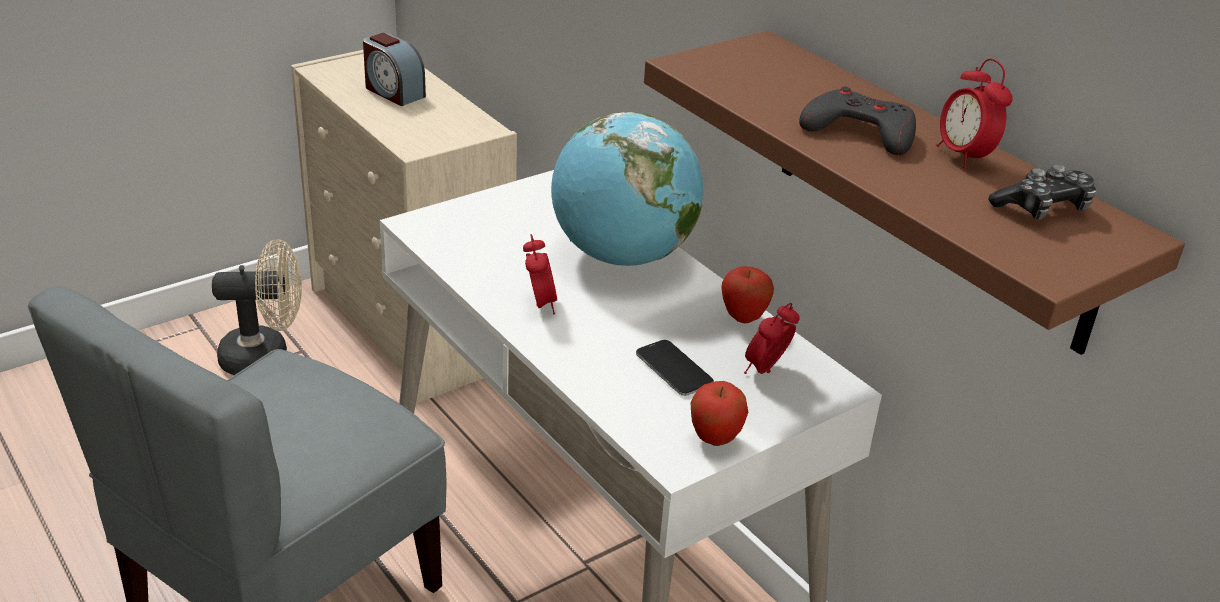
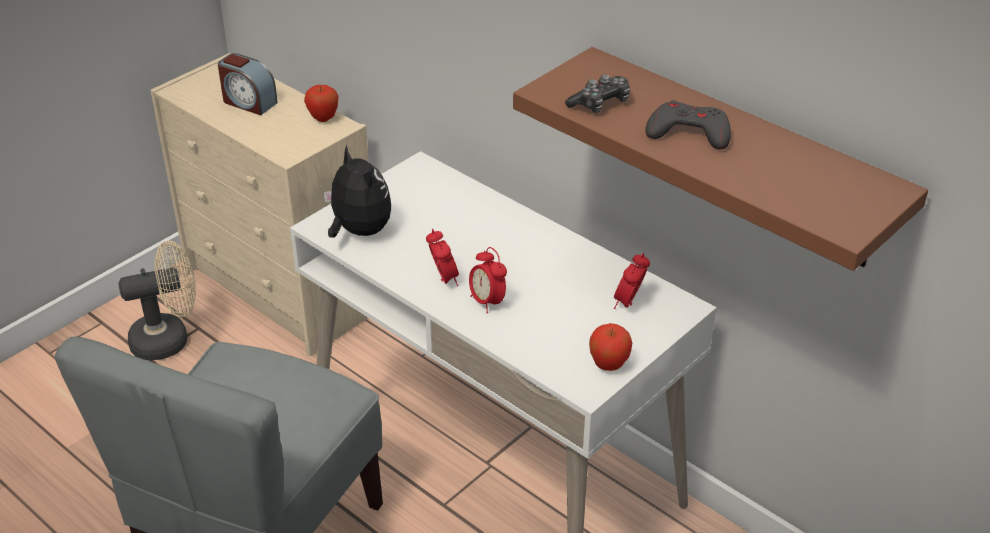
camera: 10 degrees left, 5 degrees up
globe [551,112,703,266] -> none
phone [636,340,714,396] -> none
apple [721,266,774,323] -> apple moved to [304,85,339,122]
alarm clock [937,58,1013,169] -> alarm clock moved to [469,247,507,313]
game controller [988,164,1097,220] -> game controller moved to [565,74,630,113]
none -> plush toy [324,145,391,238]

